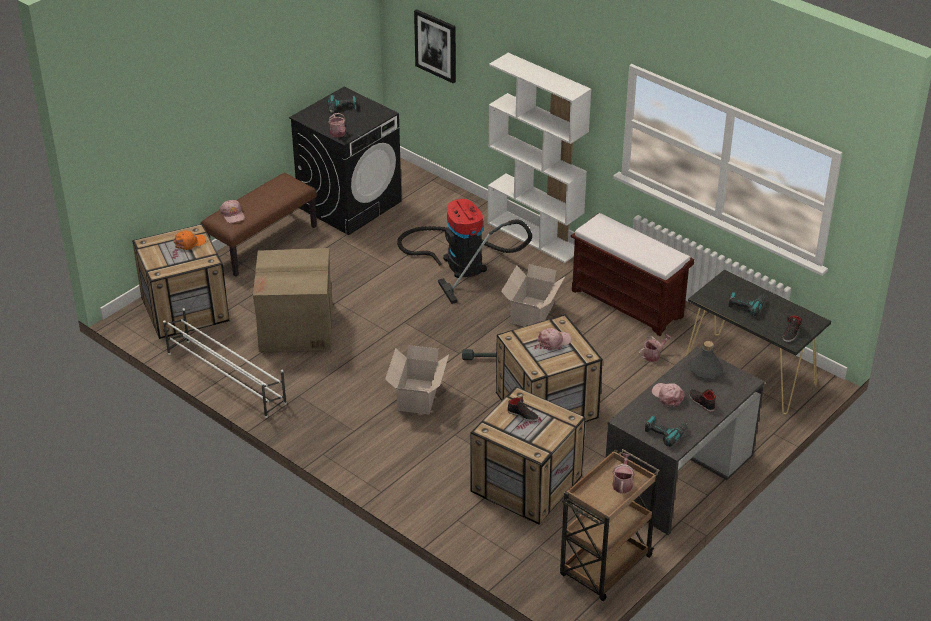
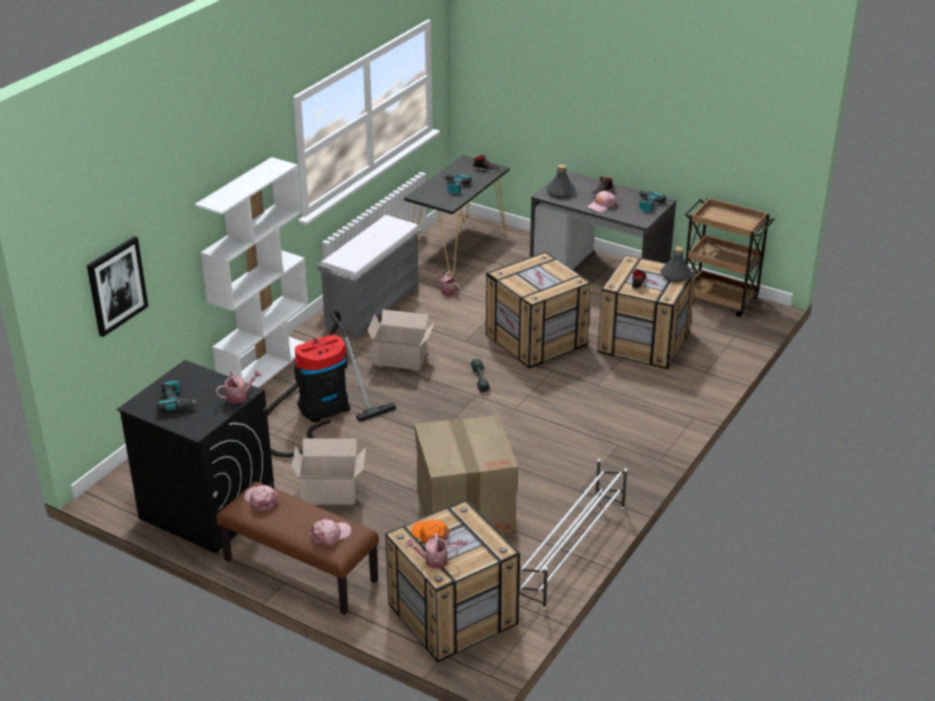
camera: 100 degrees left, 5 degrees down
cardboard box [385,345,449,414] -> cardboard box moved to [292,438,366,504]
pink cap [537,328,571,349] -> pink cap moved to [244,485,279,511]
brown bench [571,213,694,336] -> grey bench [317,215,421,339]
watering can [612,453,635,494] -> watering can moved to [405,533,459,569]
none -> grey bottle [660,246,692,282]

